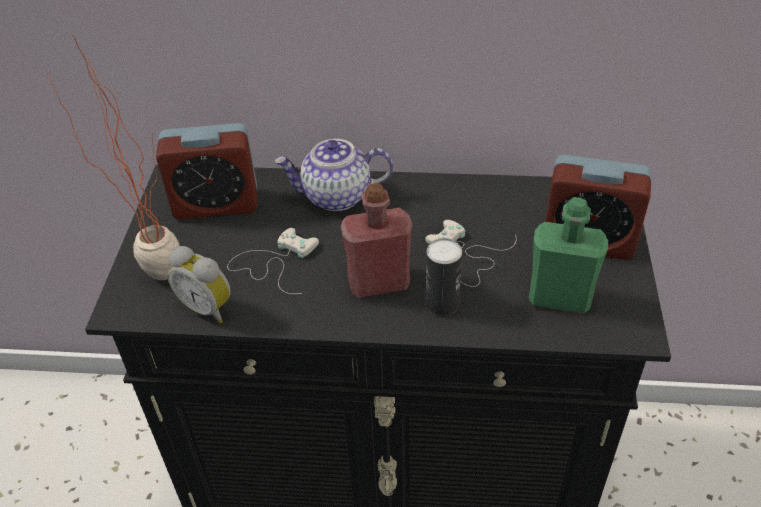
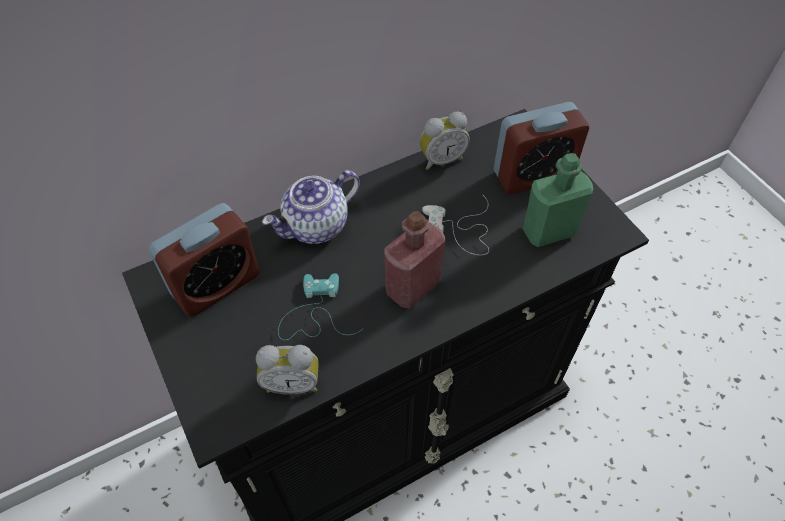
camera: 35 degrees left, 10 degrees up
potted plant [46,33,179,280] -> none
white game controller [227,228,319,294] -> turquoise game controller [278,273,363,340]
can [426,238,462,316] -> none
none -> alarm clock [419,112,470,170]

